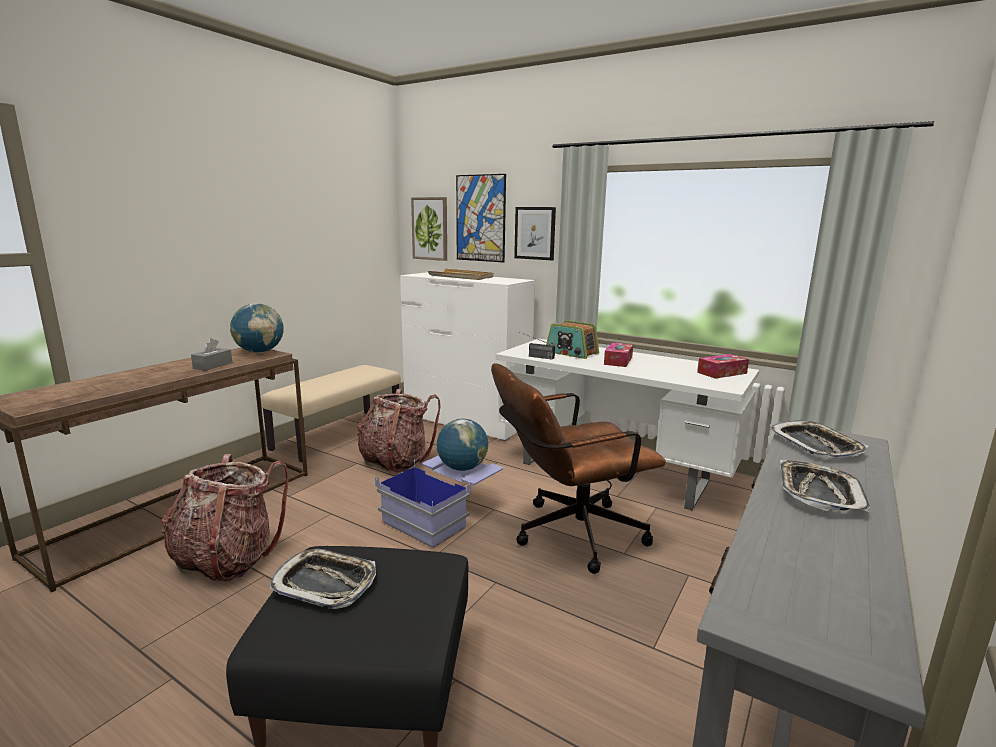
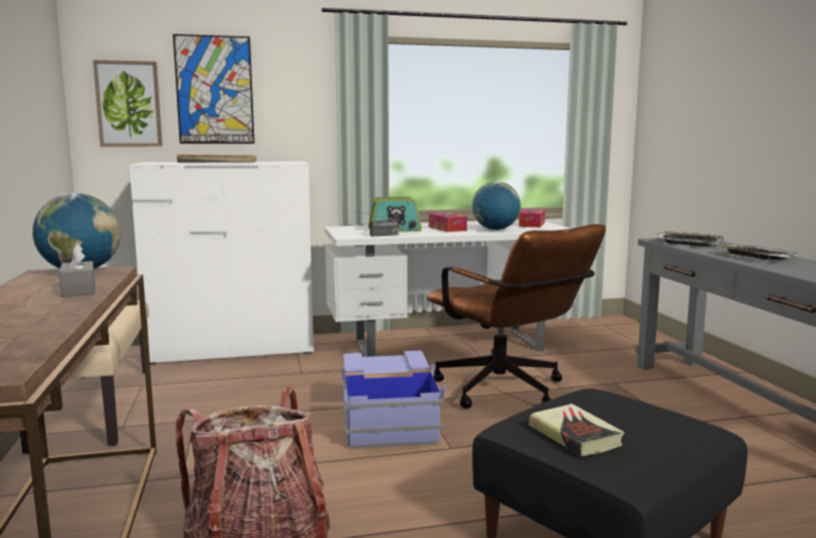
camera: 45 degrees left, 5 degrees down
tray [269,549,376,609] -> book [529,404,624,457]
backpack [357,389,441,474] -> none
globe [437,419,488,471] -> globe moved to [472,182,521,230]
brown office chair [491,363,666,574] -> brown office chair turned 60 degrees counterclockwise [427,224,606,409]
picture [514,207,556,260] -> none

